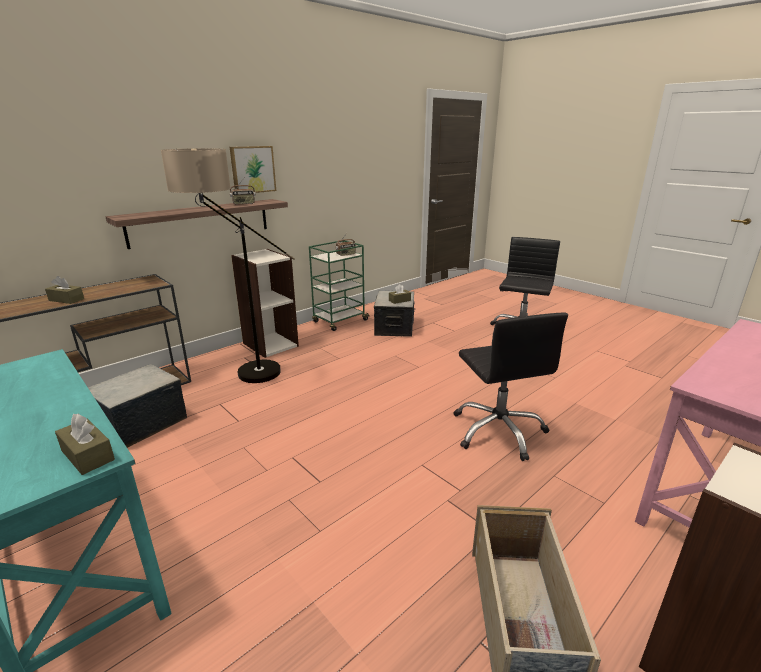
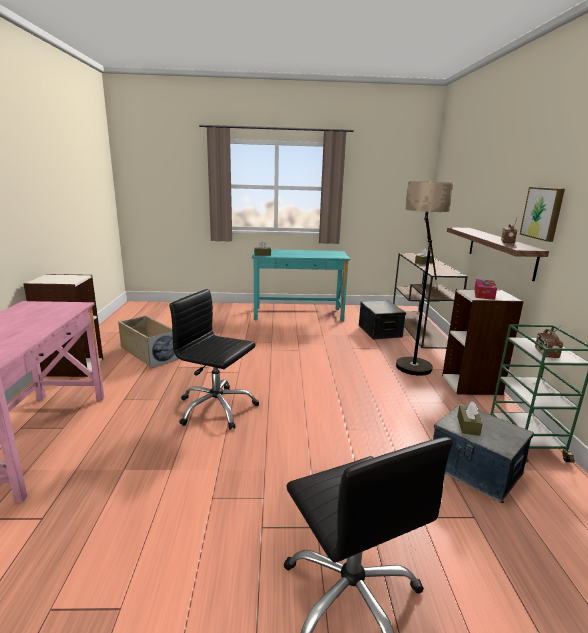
camera: 130 degrees right, 5 degrees down
none -> tissue box [474,279,497,300]

